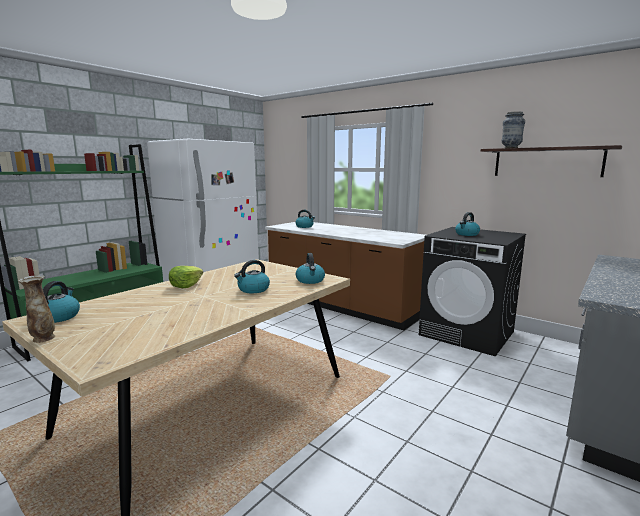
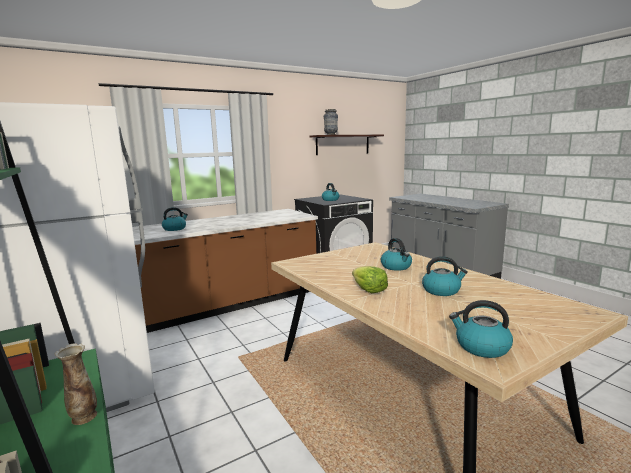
camera: 70 degrees left, 0 degrees up
vase [18,275,55,343] -> vase moved to [54,343,97,425]
kettle [296,253,325,284] -> kettle moved to [422,256,468,296]

